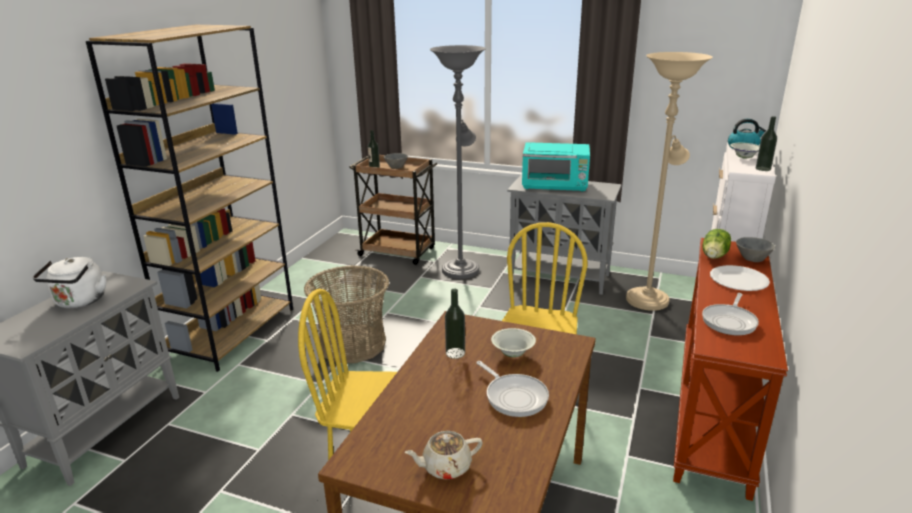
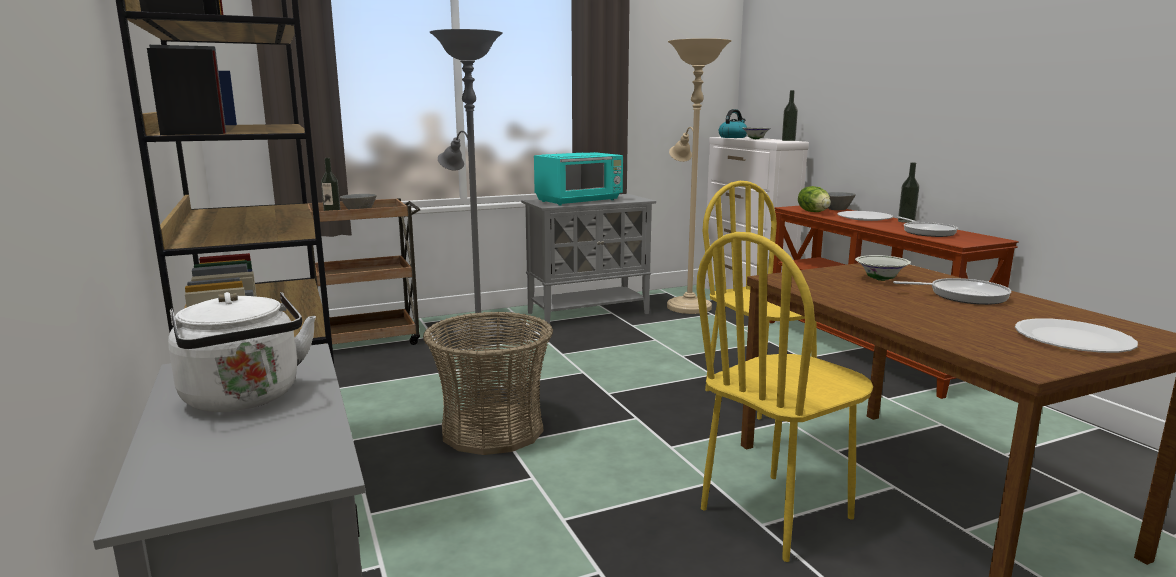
camera: 45 degrees left, 10 degrees down
beige teapot [404,431,483,480] -> white plate [1015,318,1138,353]
bottle [445,289,465,359] -> bottle moved to [898,162,919,223]

